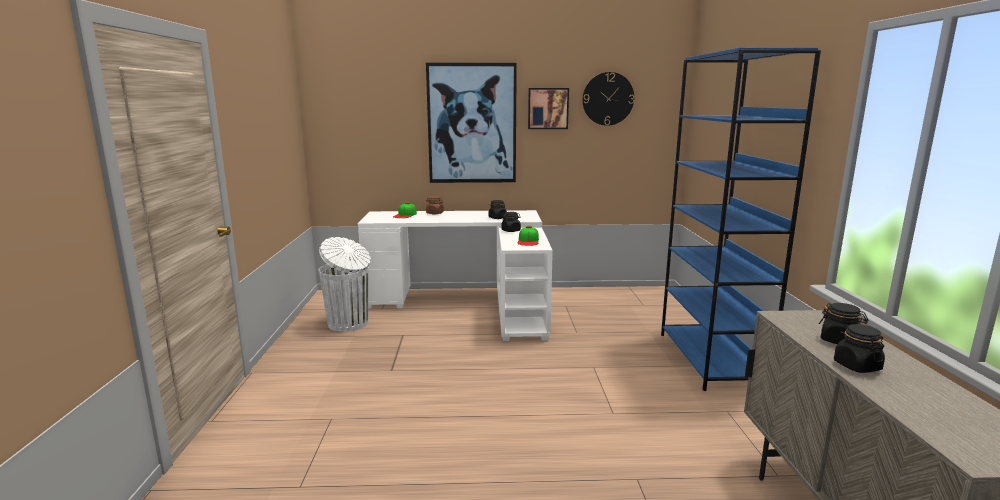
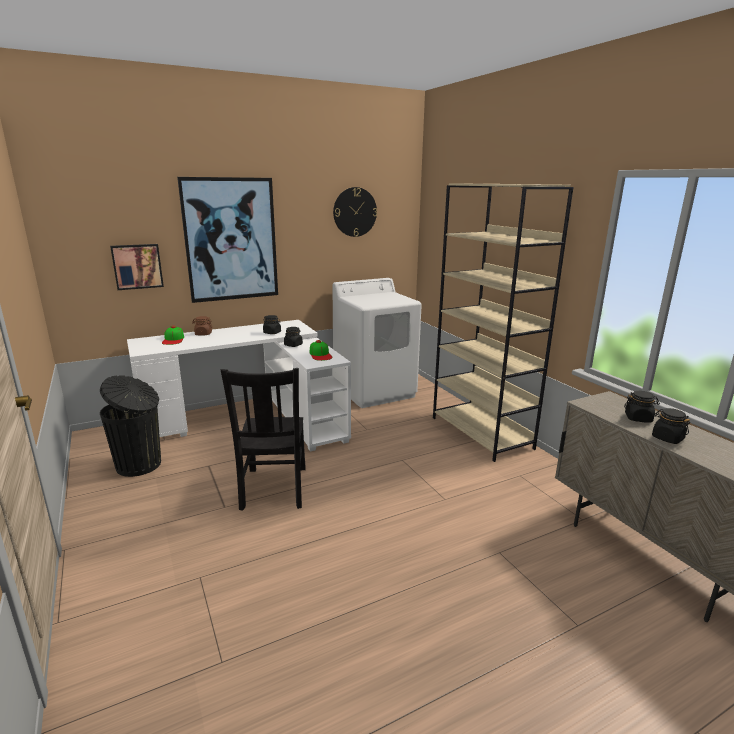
camera: 25 degrees left, 5 degrees up
white trash can [319,237,371,332] -> black trash can [100,375,161,477]
picture [528,88,569,129] -> picture moved to [110,244,164,290]
blue bookcase [661,47,821,391] -> beige bookcase [433,183,573,462]
none -> black chair [221,368,306,511]
none -> white washing machine [332,278,422,408]

